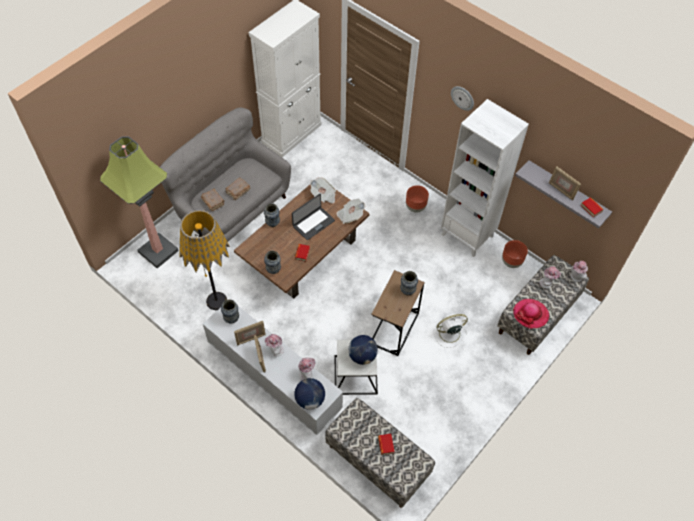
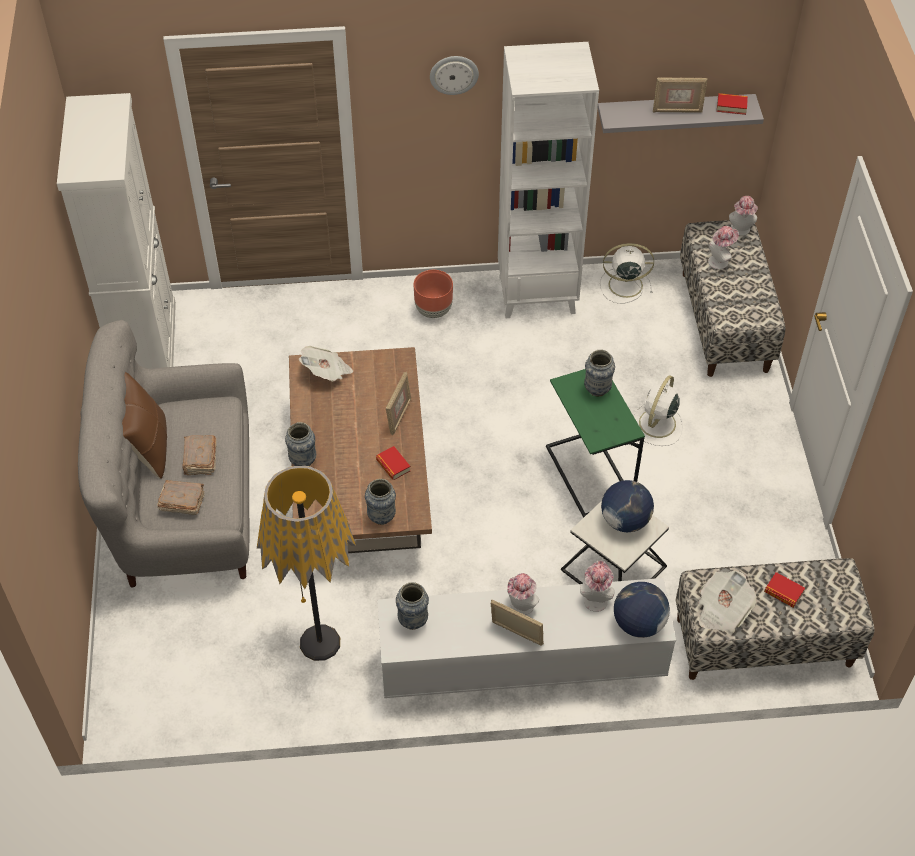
camera: 45 degrees left, 5 degrees down
floor lamp [100,136,179,268] -> none
picture frame [234,321,266,345] -> picture frame moved to [386,372,411,435]
laptop [292,194,335,240] -> none
newspaper [336,199,366,224] -> newspaper moved to [698,571,756,633]
brown side table [371,270,425,356] -> green side table [546,369,645,518]
brown planter [502,240,528,268] -> white fan [600,243,654,303]
hat [513,299,549,329] -> none
none -> brown pillow [122,372,167,479]

